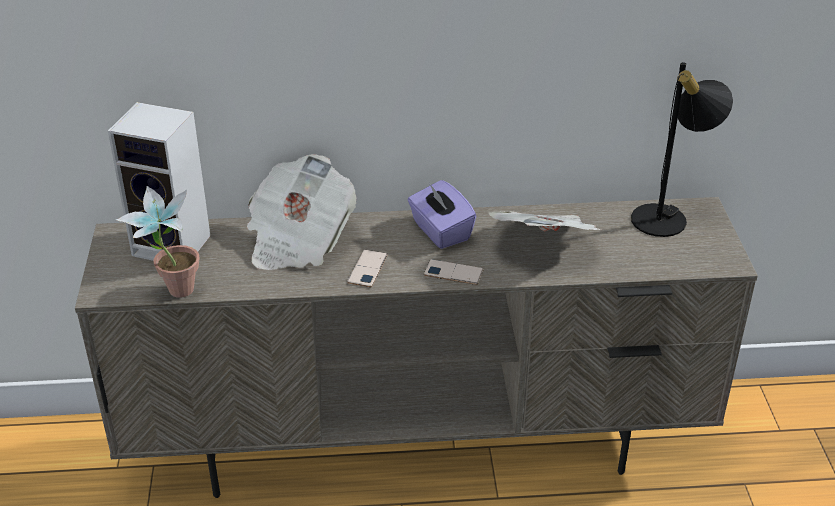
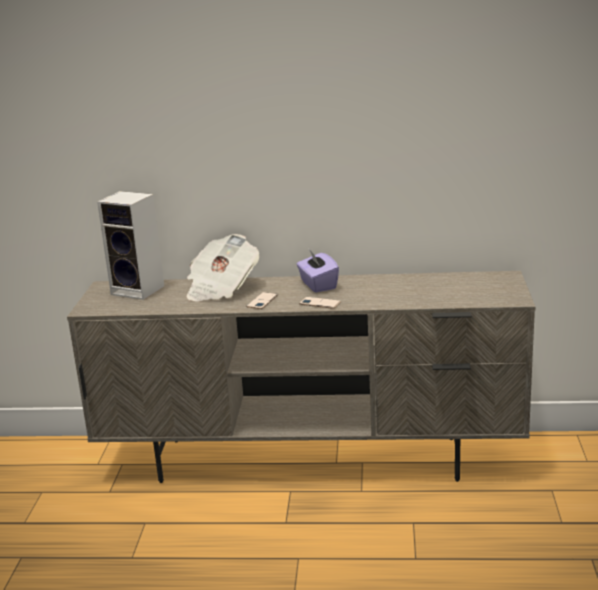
camera: 10 degrees right, 15 degrees down
potted plant [116,186,200,298] -> none
newspaper [489,211,601,231] -> none
black table lamp [631,62,733,237] -> none

